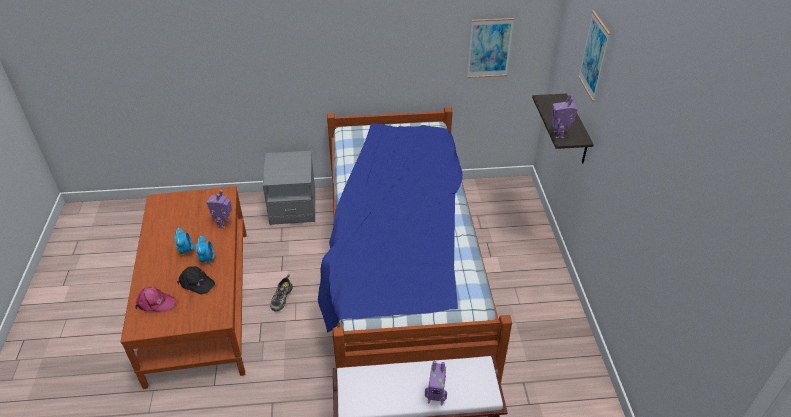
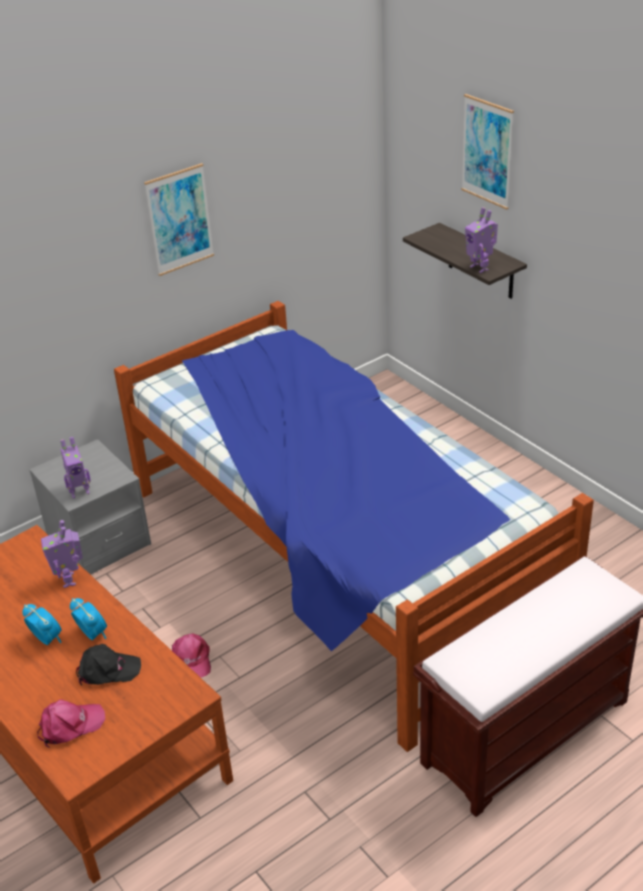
camera: 30 degrees left, 5 degrees down
shoe [270,274,293,311] -> pink cap [172,633,211,677]
toy robot [425,361,447,406] -> toy robot moved to [60,437,91,498]
picture [467,18,514,78] -> picture moved to [144,163,214,276]

